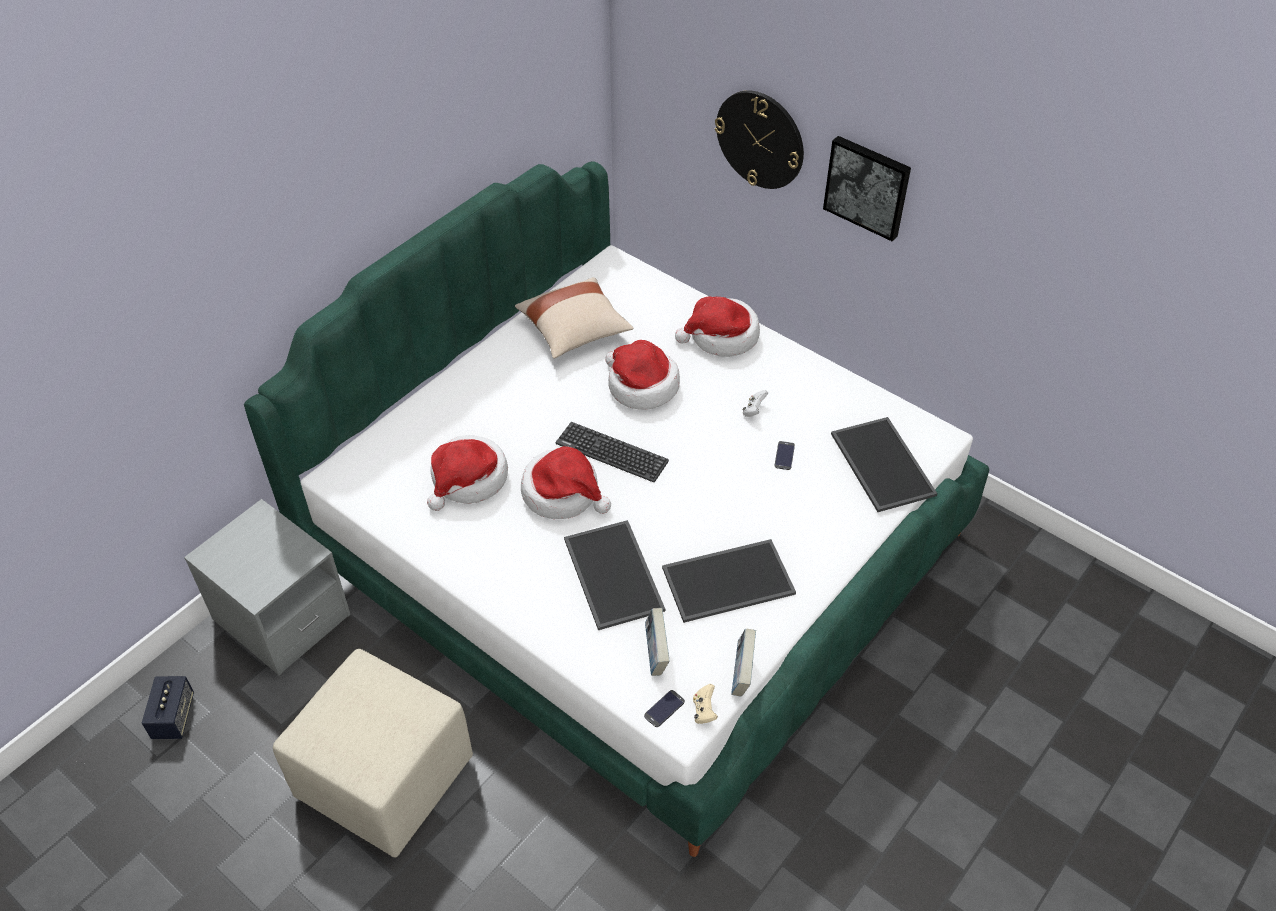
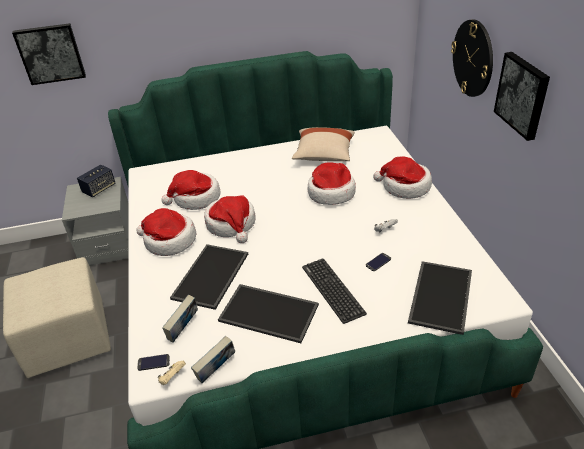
camera: 40 degrees right, 10 degrees down
speaker [142,676,194,739] -> speaker moved to [77,164,115,197]
keyboard [556,422,669,482] -> keyboard moved to [302,259,367,324]
none -> picture [12,23,86,85]
none -> hat [136,208,196,256]

